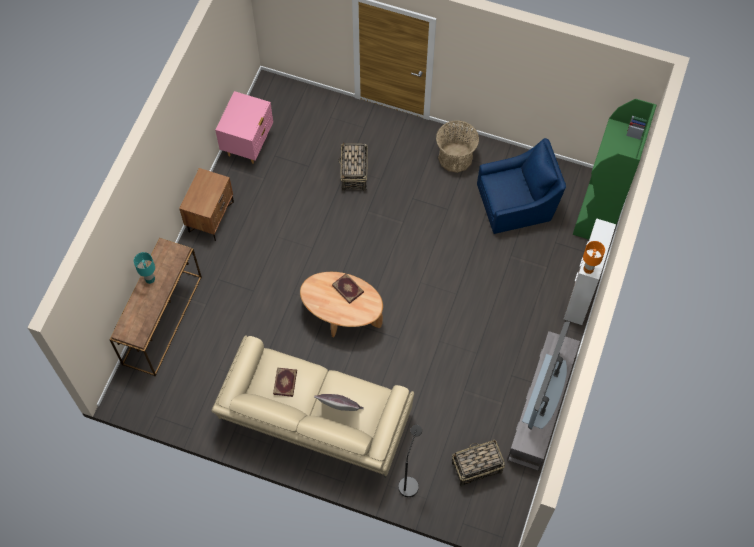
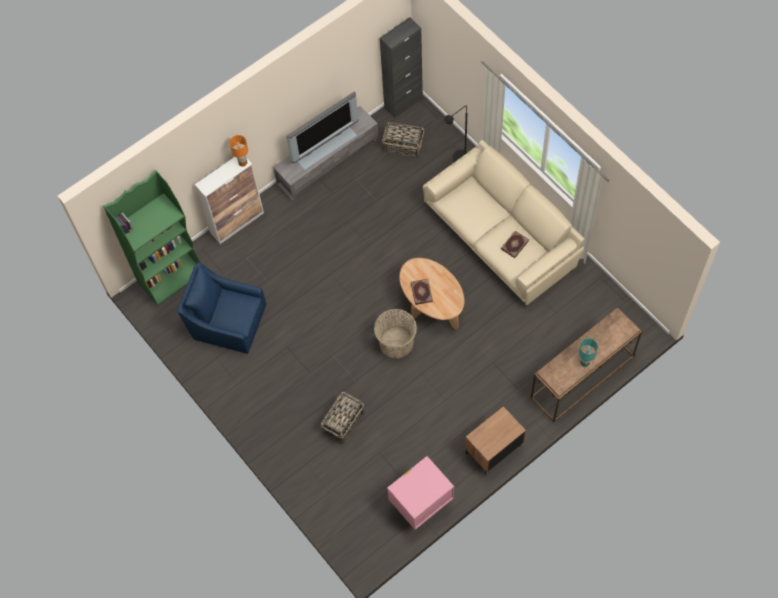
camera: 145 degrees left, 0 degrees up
grey pillow [314,394,364,411] -> none
basket [436,120,479,173] -> basket moved to [374,309,417,359]
none -> black cabinet [380,17,423,118]

